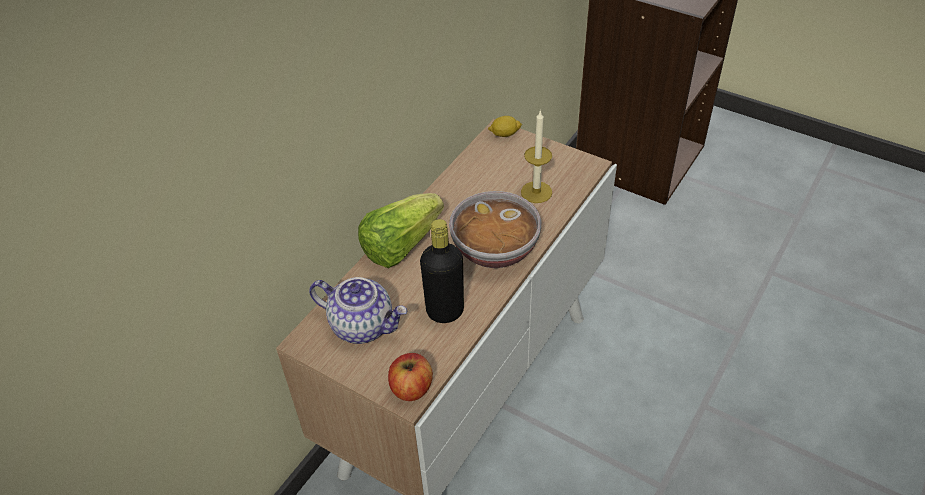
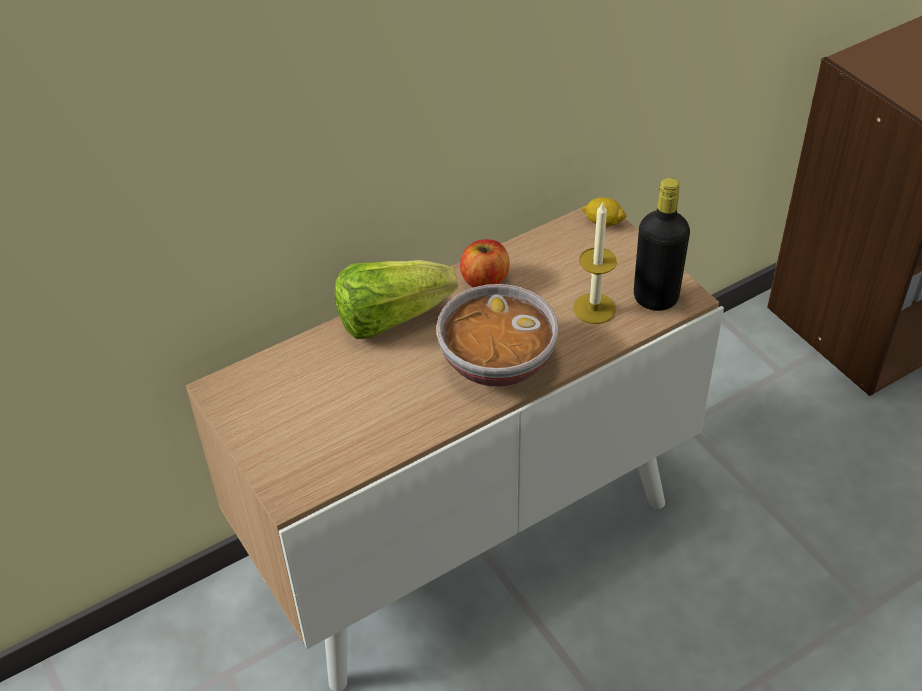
camera: 25 degrees right, 0 degrees up
teapot [309,277,408,344] -> none
apple [388,353,433,401] -> apple moved to [460,239,510,288]
black bottle [420,219,464,323] -> black bottle moved to [634,178,690,311]

